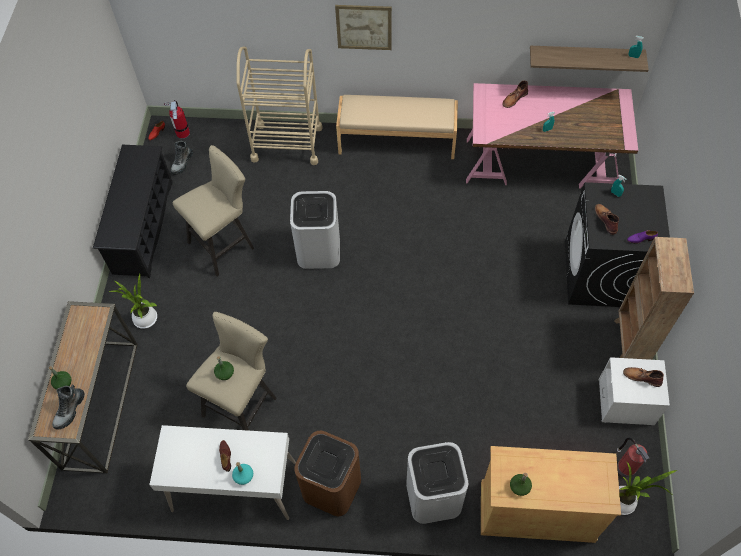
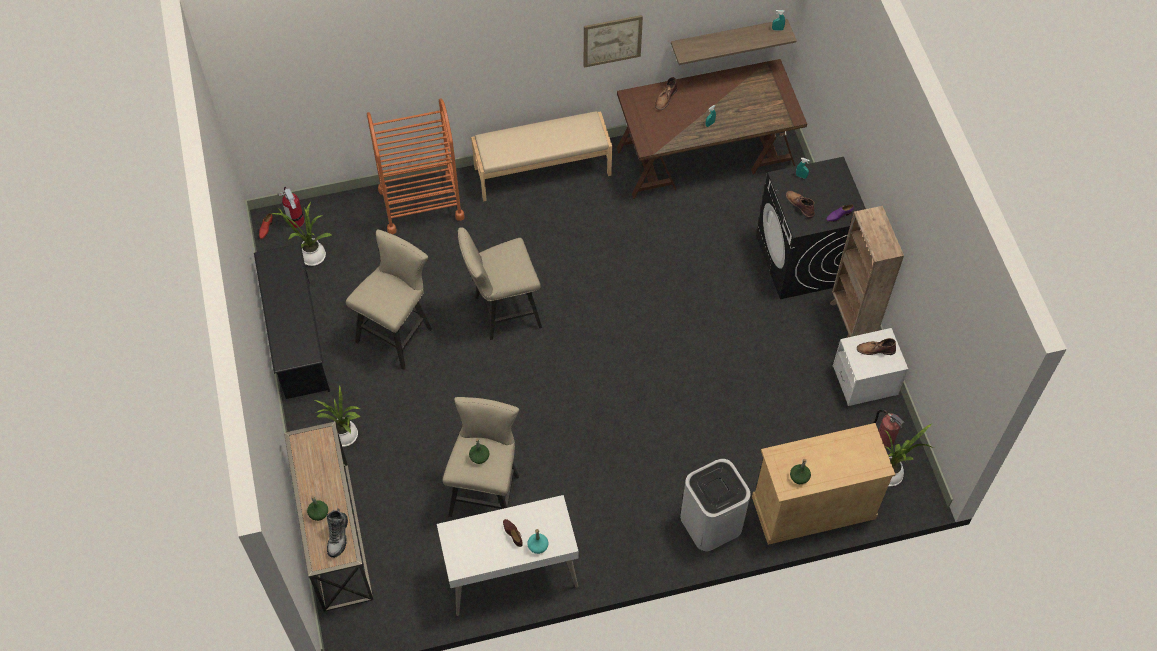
camera: 20 degrees left, 0 degrees up
boot [170,141,193,174] -> potted plant [272,202,332,266]
beige cart [236,47,323,165] -> orange cart [367,98,465,234]
white trash can [290,191,340,269] -> beige stool [458,227,542,340]
brown trash can [294,431,361,516] -> none
picture [335,5,392,50] -> picture moved to [584,15,643,68]
pink desk [466,83,638,189] -> brown desk [617,59,807,199]

